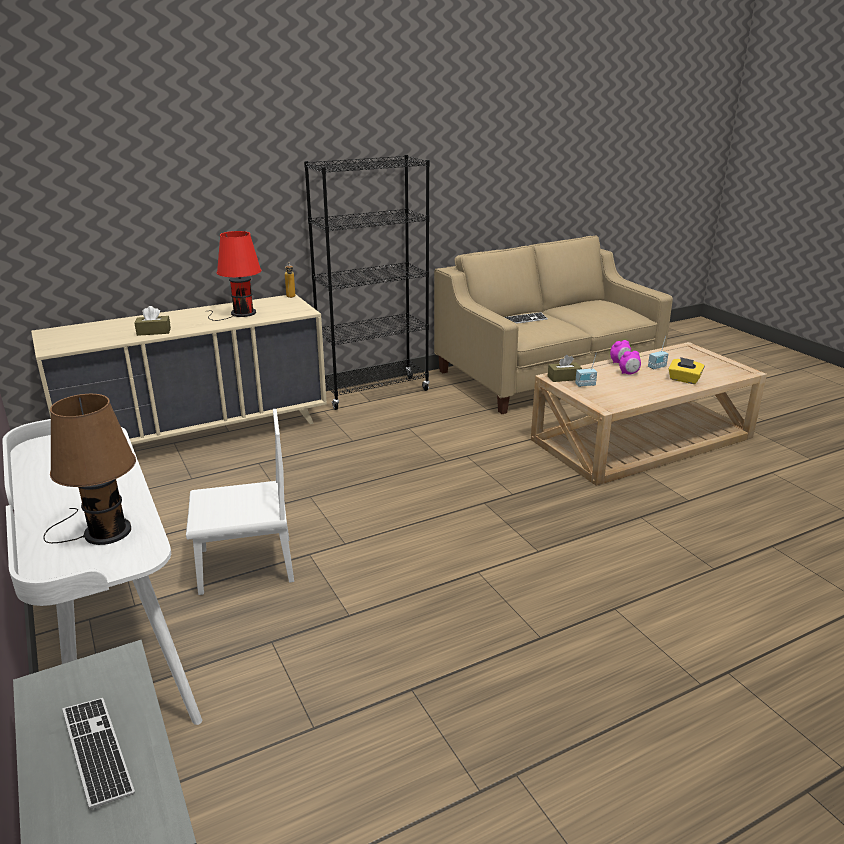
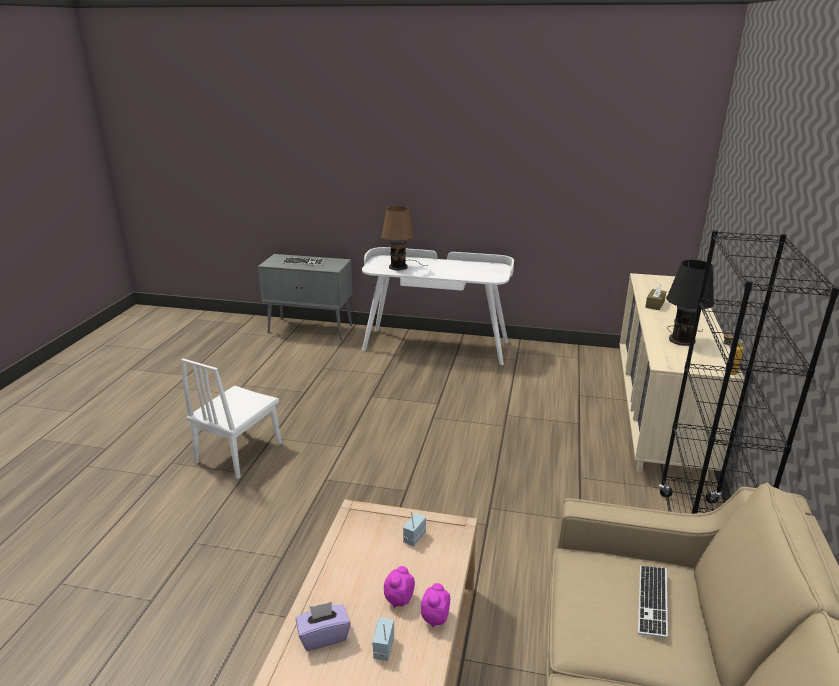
camera: 130 degrees right, 0 degrees up
white chair [186,409,294,595] -> white chair moved to [181,359,282,479]
red table lamp [208,231,262,321] -> black table lamp [666,260,714,346]
brown tissue box [548,355,582,382] -> none
yellow tissue box [669,357,705,384] -> purple tissue box [296,602,351,651]

